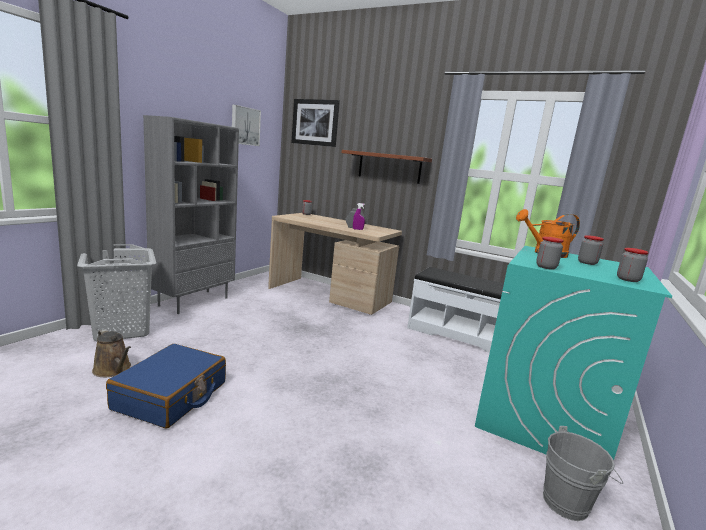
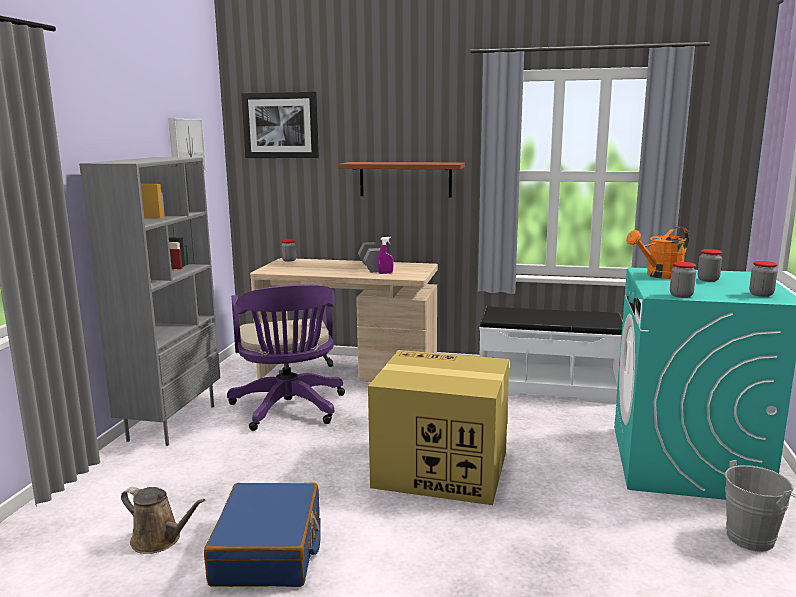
camera: 15 degrees left, 0 degrees up
grey laundry basket [77,244,156,341] -> none
none -> purple office chair [227,284,345,431]
none -> cardboard box [368,350,509,505]

